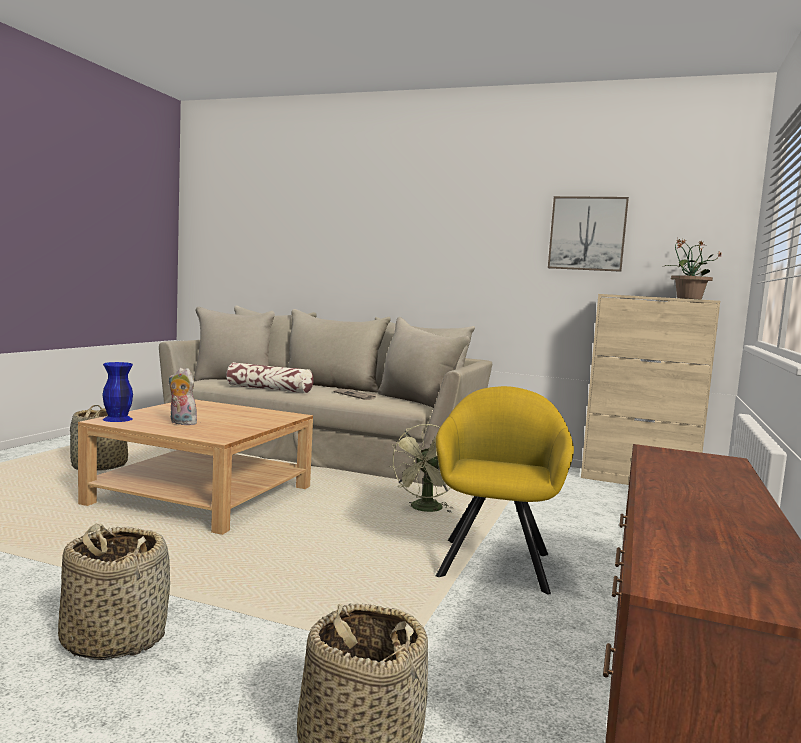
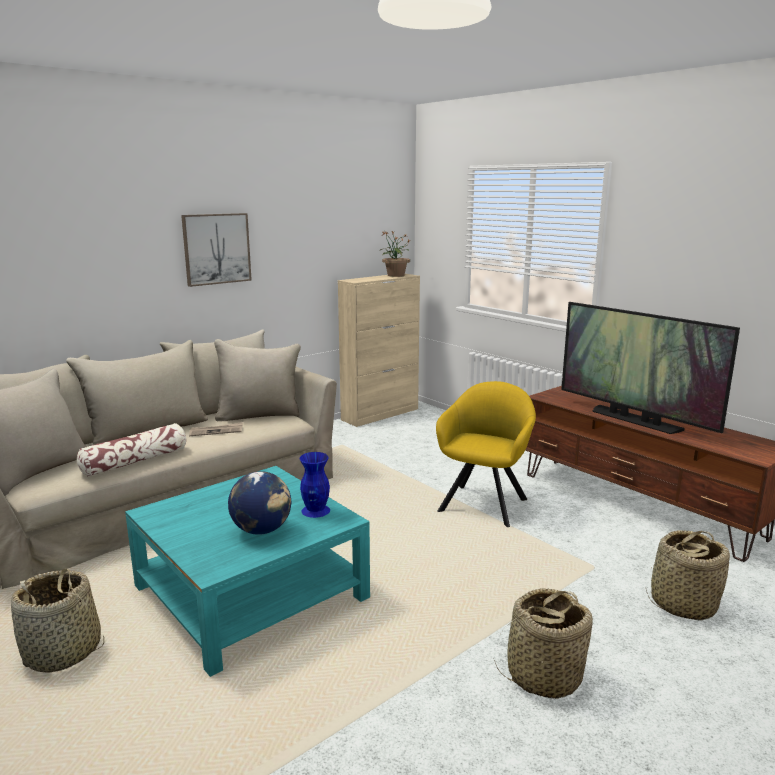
camera: 60 degrees left, 10 degrees up
beige coffee table [78,399,313,535] -> turquoise coffee table [125,466,370,677]
blue vase [102,362,133,422] -> blue vase moved to [299,452,330,518]
plush toy [169,368,197,425] -> globe [228,471,291,535]
green fan [389,424,452,512] -> none
yellow armchair [436,386,574,594] -> yellow armchair turned 75 degrees clockwise [436,381,536,527]
picture [548,196,629,272] -> picture moved to [181,213,252,287]
none -> television [561,302,740,434]

